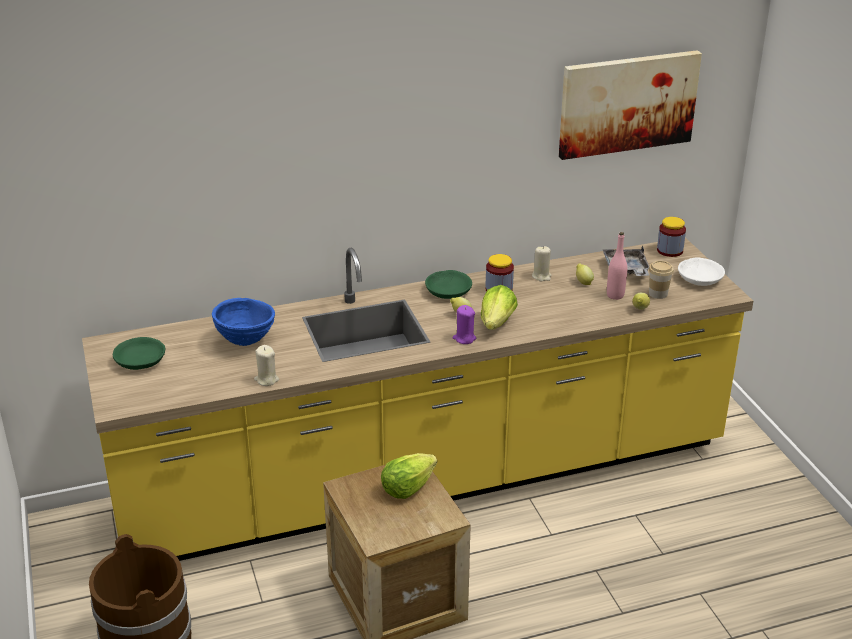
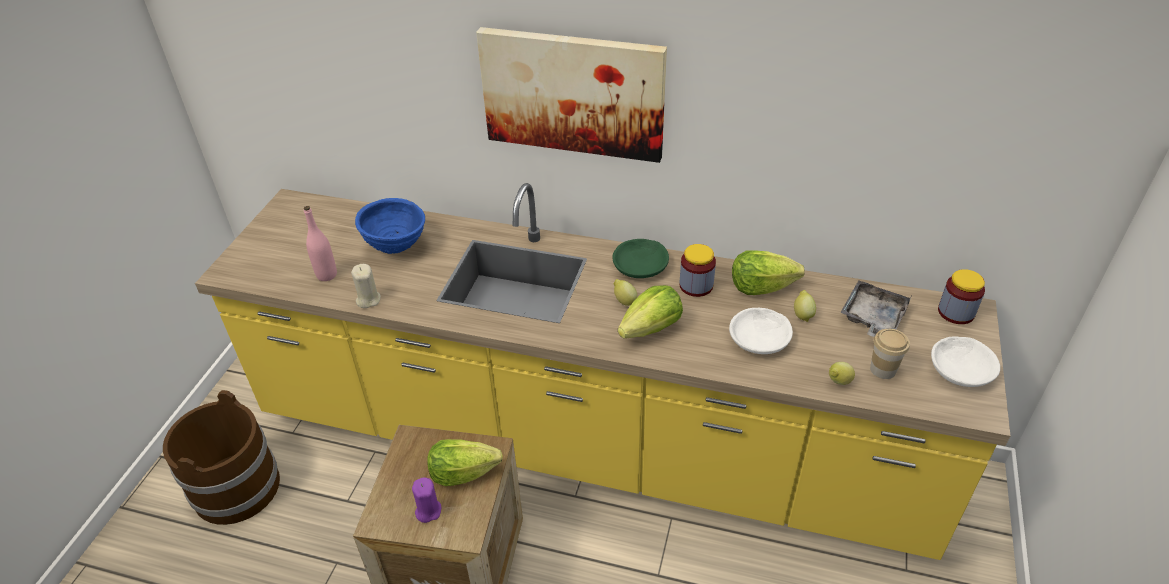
camera: 35 degrees right, 10 degrees up
green bowl [113,337,165,370] -> none
purple candle [452,305,477,344] -> purple candle moved to [412,478,441,523]
beige candle [532,246,551,281] -> lettuce [732,250,805,295]
picture [559,50,702,160] -> picture moved to [476,27,667,163]
pink bottle [607,232,627,300] -> pink bottle moved to [304,206,337,281]
none -> white bowl [729,308,793,354]

